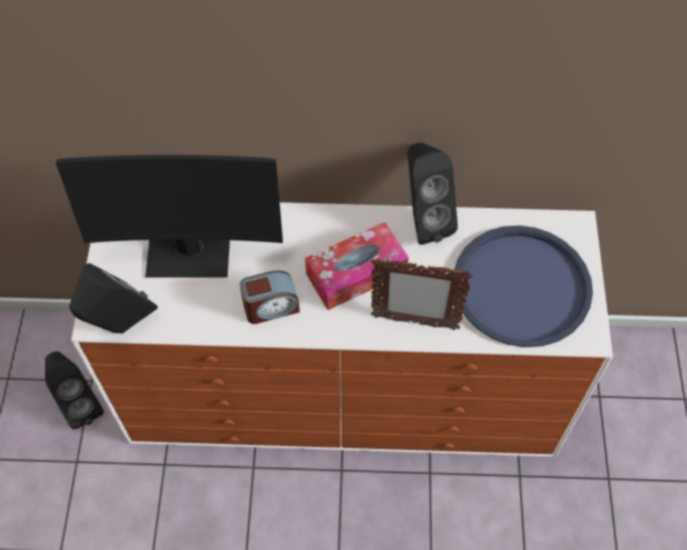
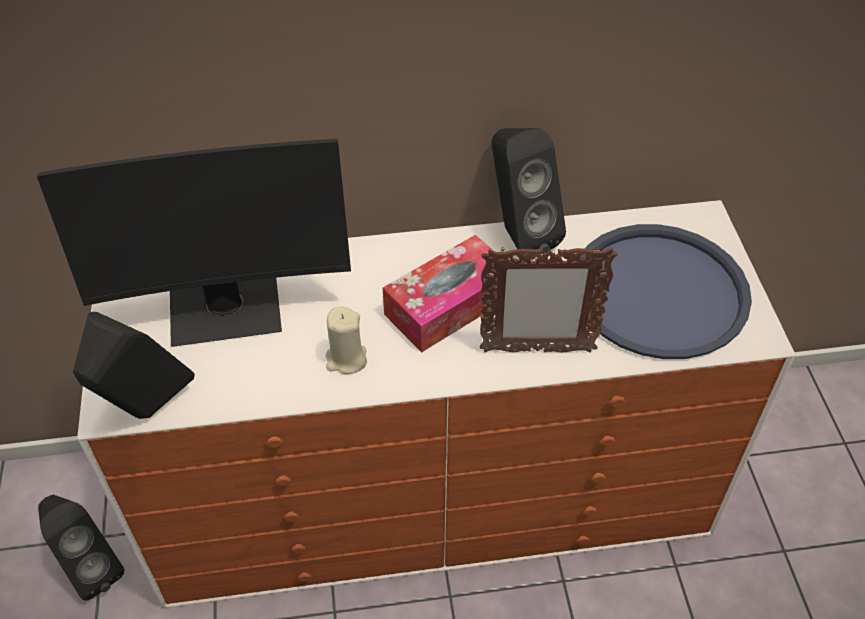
camera: 10 degrees left, 10 degrees down
alarm clock [240,270,300,324] -> beige candle [326,307,367,374]

